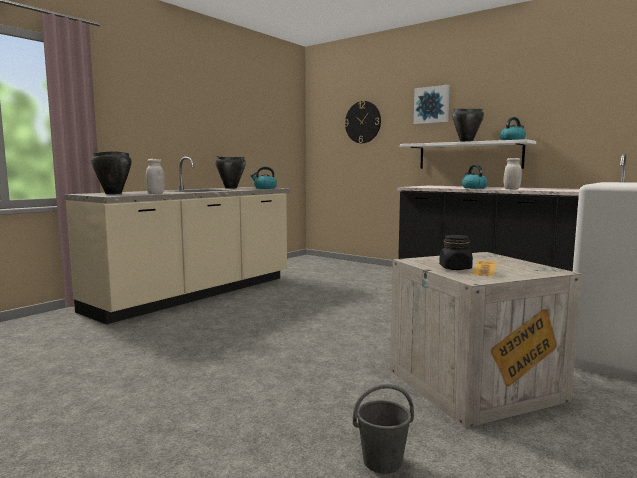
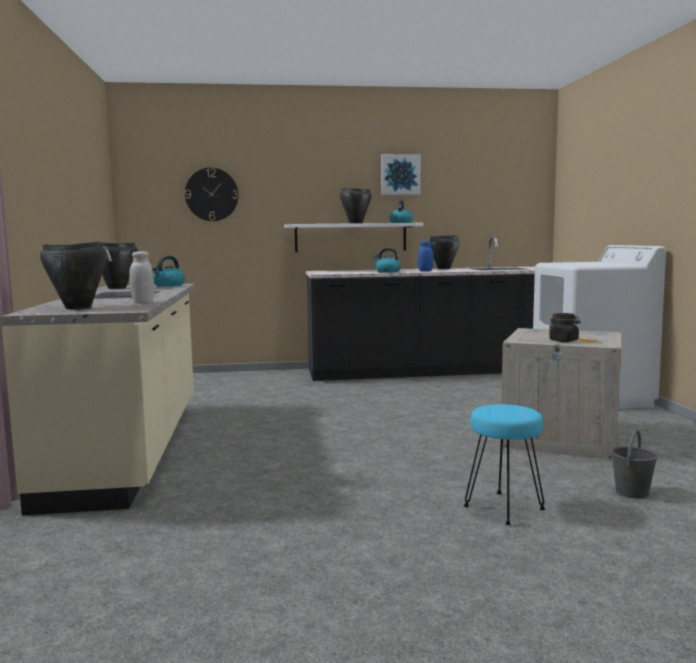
camera: 45 degrees left, 0 degrees up
picture [414,85,450,124] -> picture moved to [381,154,421,195]
white jar [504,158,522,189] -> blue jar [418,241,434,272]
none -> black cooking pot [429,235,460,269]
none -> turquoise stool [464,404,545,525]

